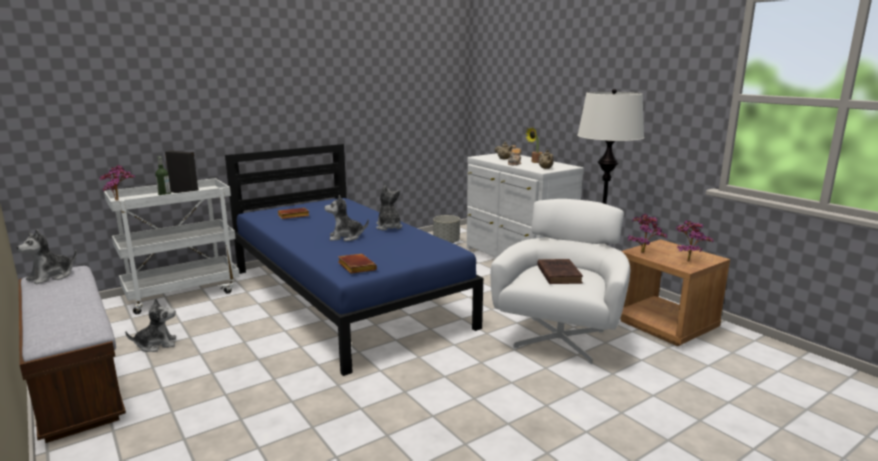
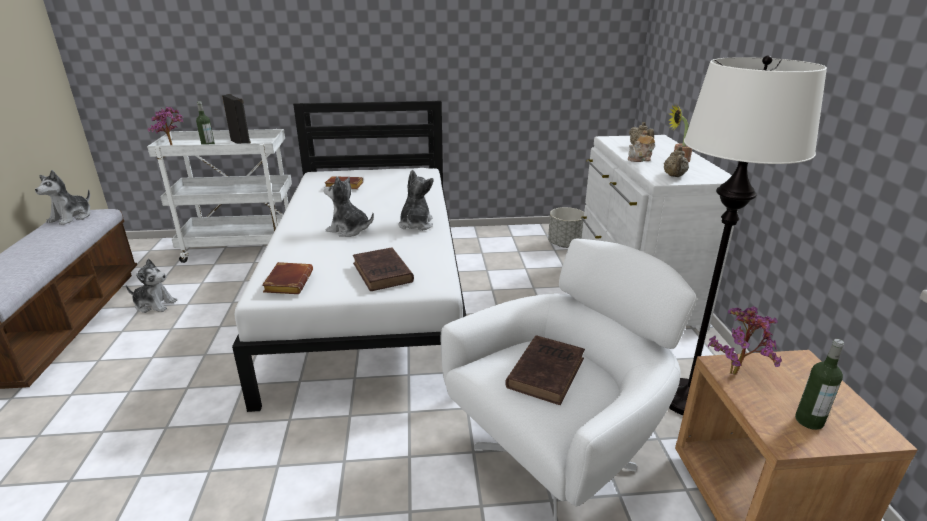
camera: 30 degrees right, 10 degrees up
plush toy [17,229,77,284] -> plush toy turned 45 degrees counterclockwise [35,170,91,225]
blue bed [225,144,483,376] -> white bed [232,101,466,412]
potted plant [676,220,713,262] -> bottle [795,339,844,430]
none -> brown book [353,247,414,291]

